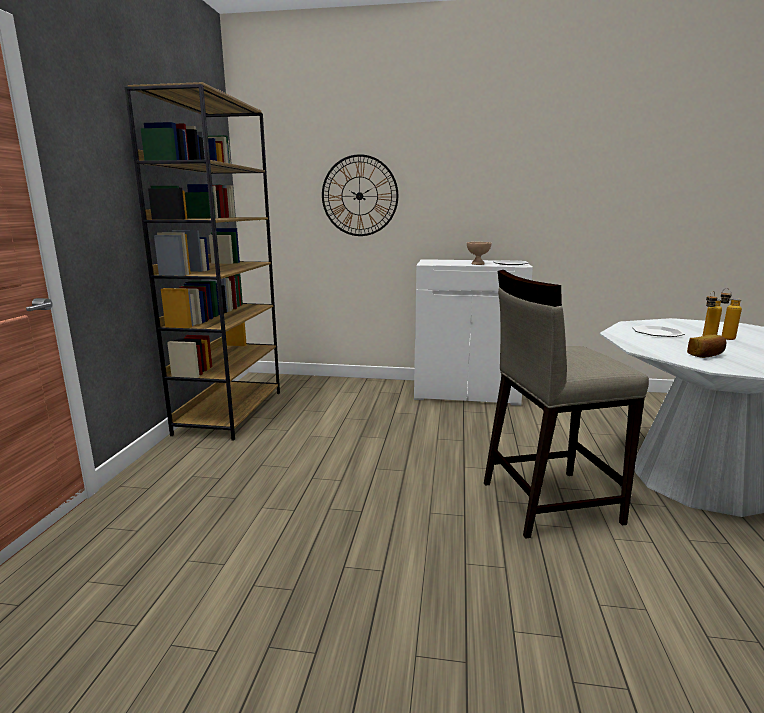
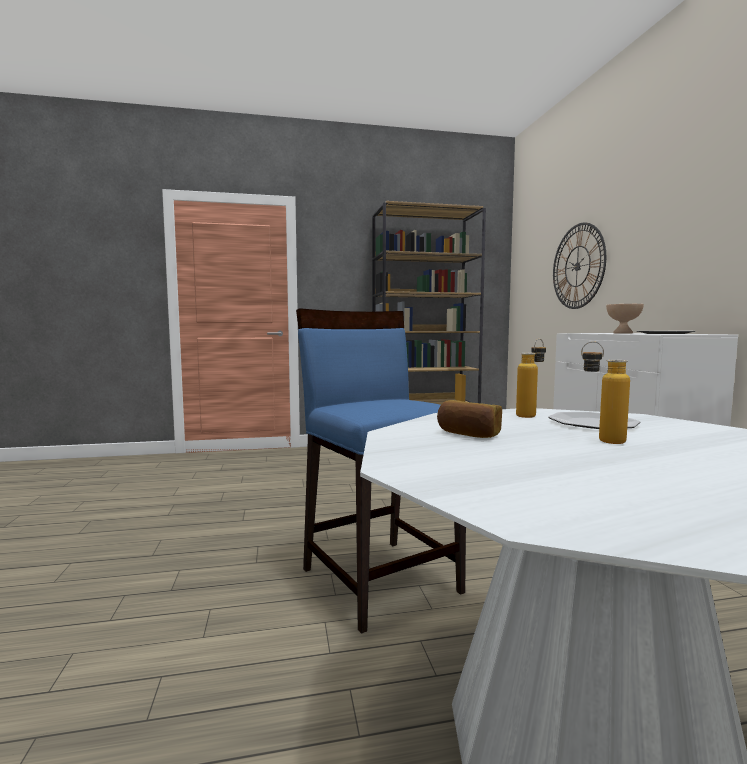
camera: 70 degrees right, 10 degrees down
beige stool [484,270,649,539] -> blue stool [296,308,466,634]
bottle [721,288,742,340] -> bottle moved to [516,339,546,418]

